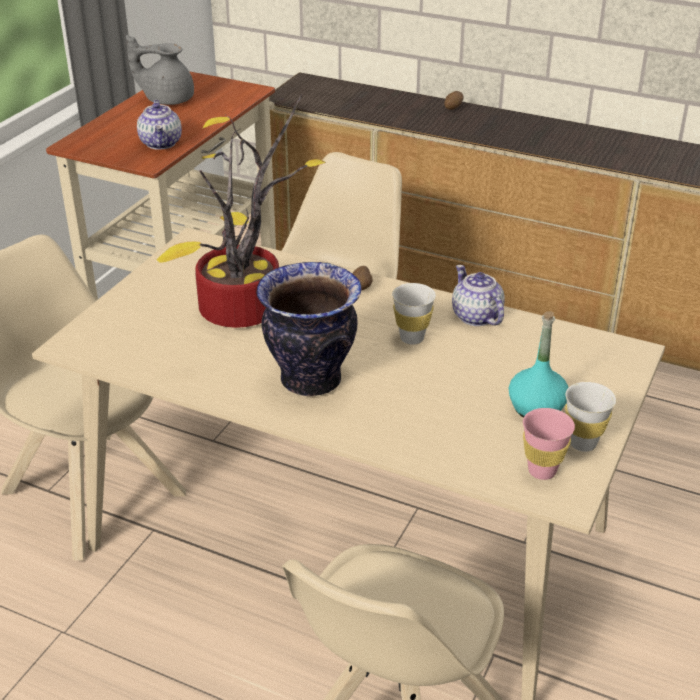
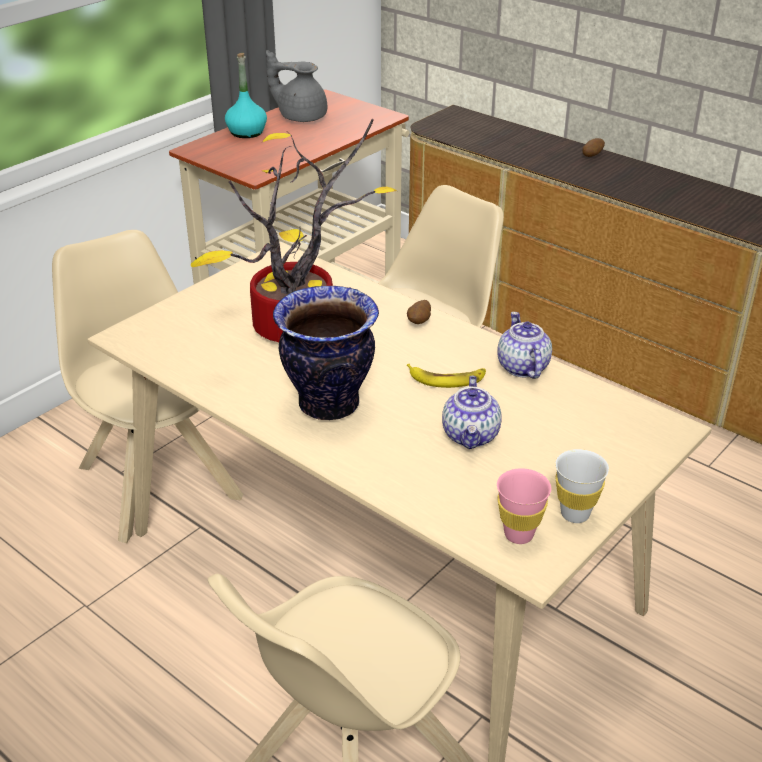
camera: 15 degrees right, 0 degrees up
teapot [137,100,182,149] -> teapot moved to [442,376,502,449]
white cup [392,283,436,345] -> banana [407,364,486,388]
turquoise bottle [509,311,569,418] -> turquoise bottle moved to [225,53,267,138]

